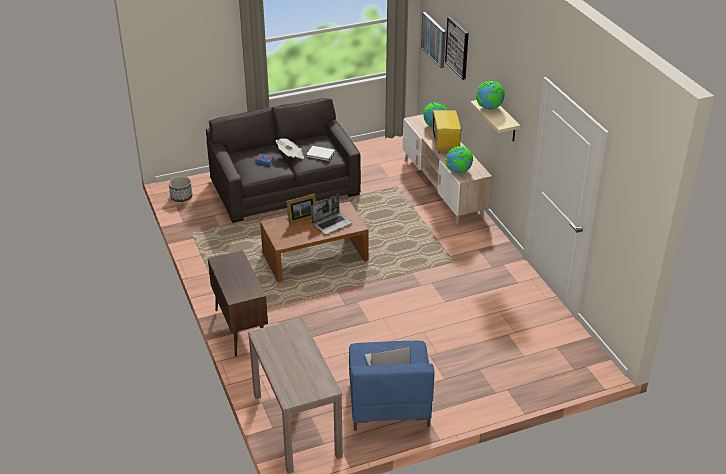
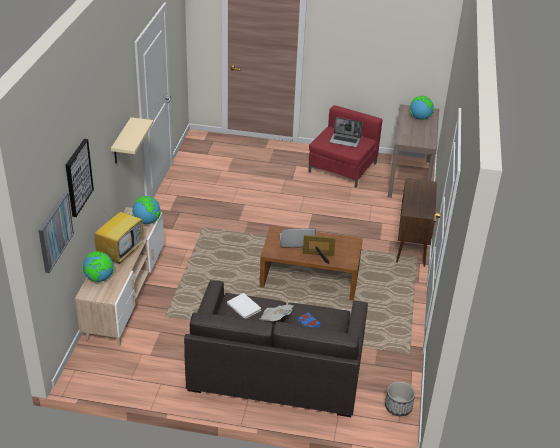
camera: 150 degrees left, 0 degrees up
blue armchair [349,341,434,431] -> red armchair [308,105,382,188]
globe [476,81,505,110] -> globe moved to [410,96,434,120]

